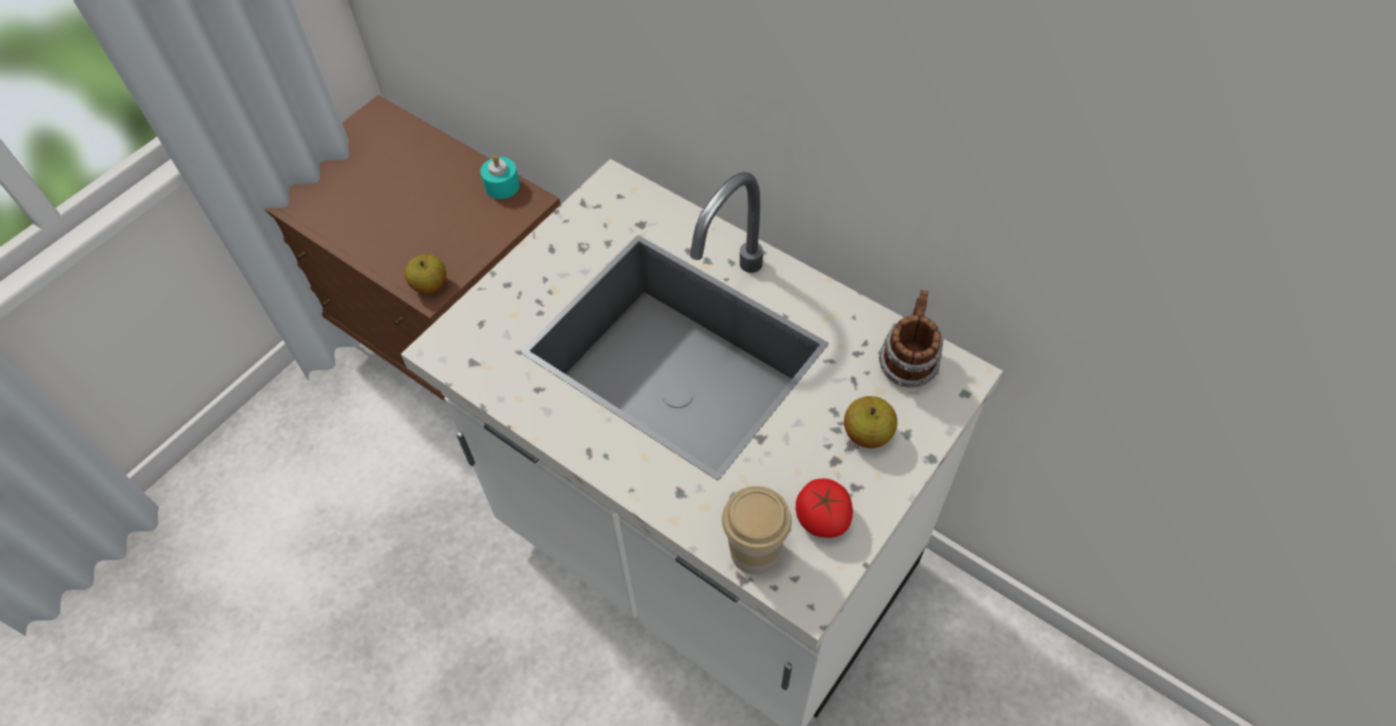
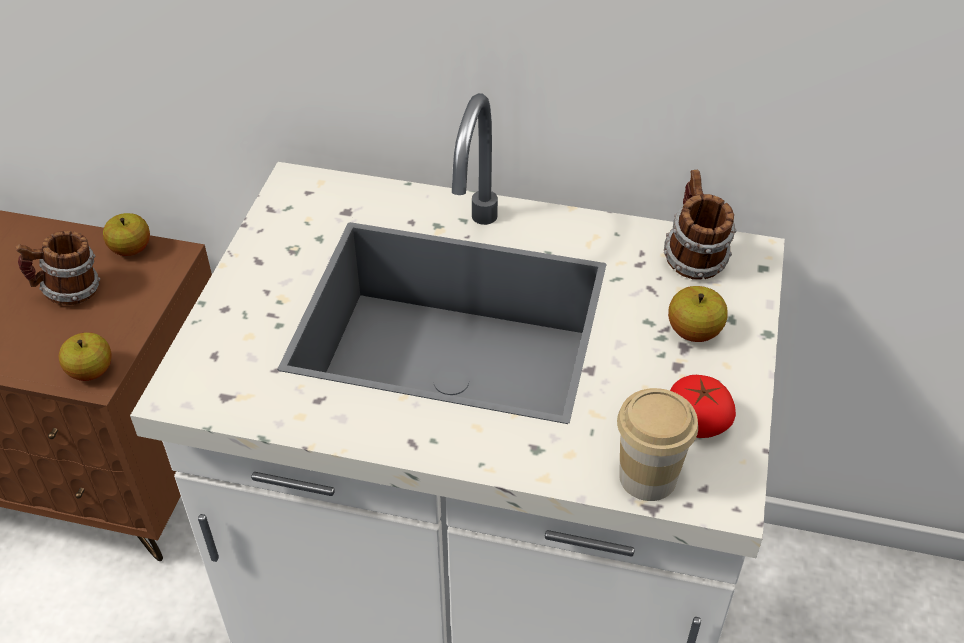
camera: 25 degrees left, 10 degrees down
turquoise candle [480,155,520,199] -> apple [103,213,150,256]
none -> mug [15,231,100,305]

